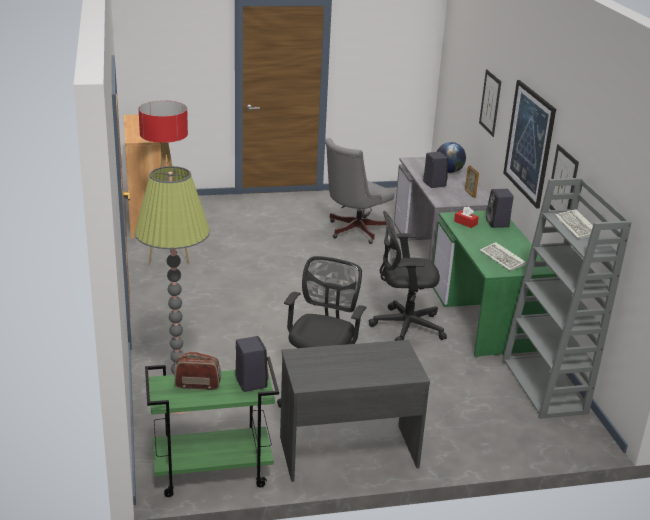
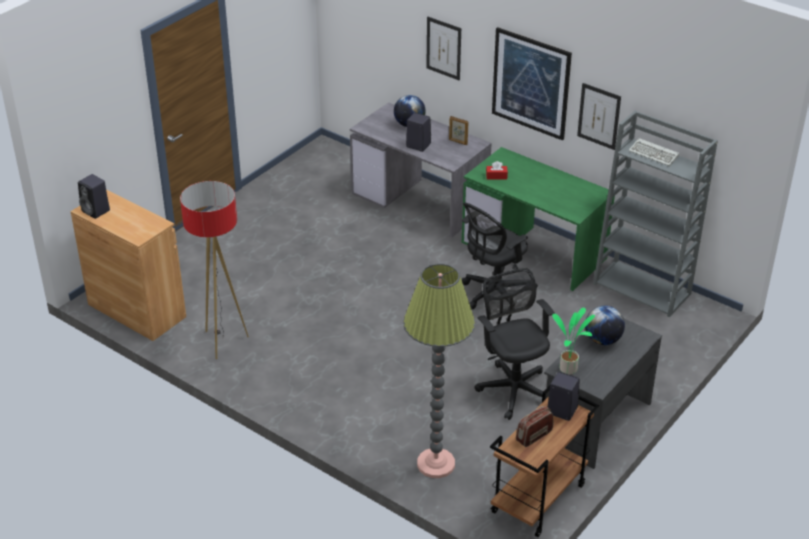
camera: 40 degrees left, 10 degrees up
green cart [145,357,279,497] -> brown cart [490,385,599,537]
grey office chair [325,138,394,244] -> none
keyboard [480,242,526,271] -> none
black speaker [486,189,514,228] -> black speaker moved to [78,174,110,219]
none -> potted plant [552,307,595,375]
none -> globe [585,306,625,345]

